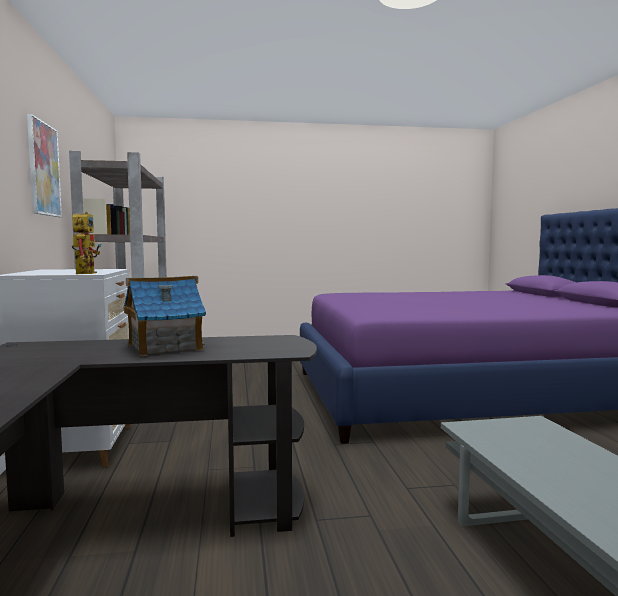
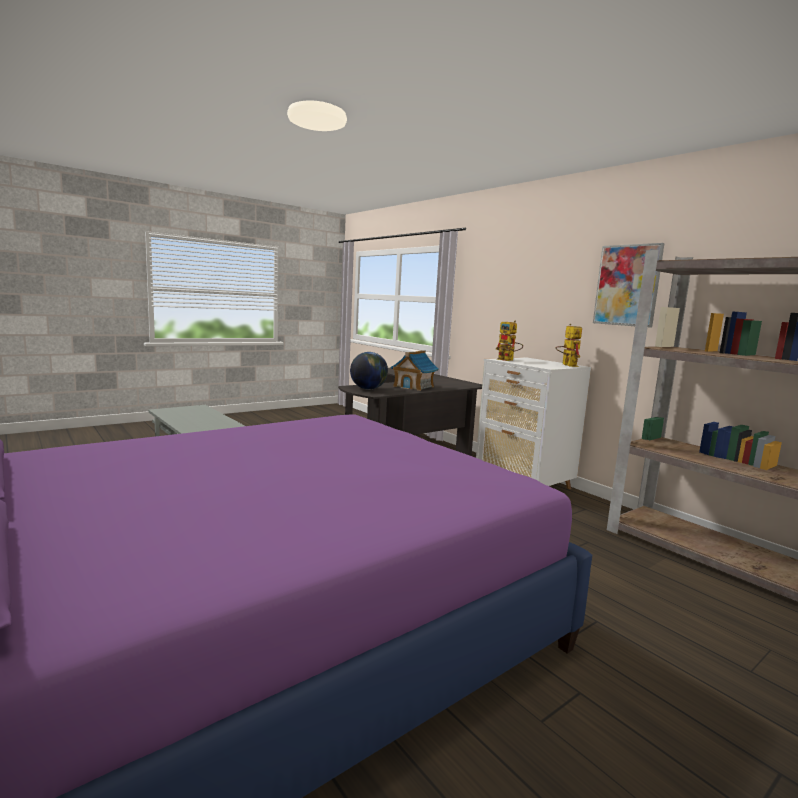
camera: 150 degrees right, 5 degrees up
none -> globe [350,352,388,390]
none -> toy robot [556,324,582,367]

